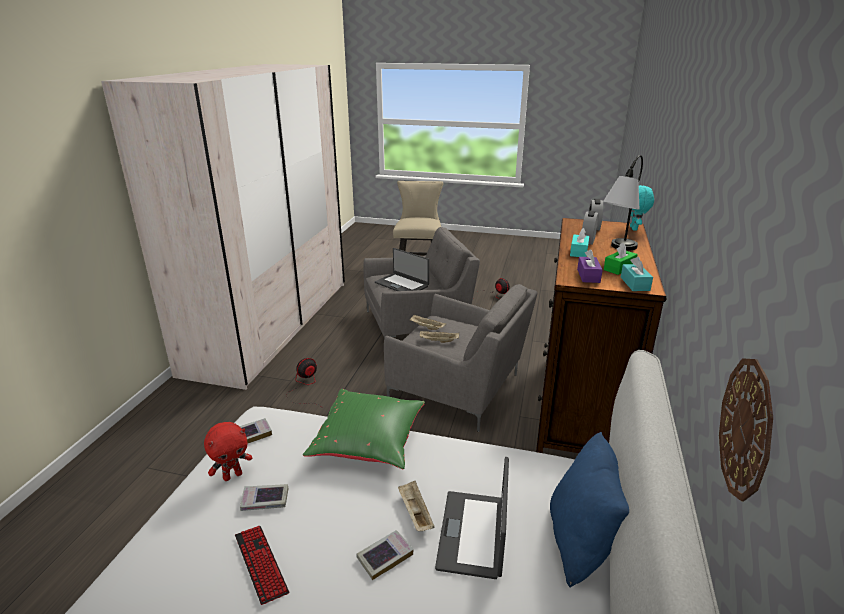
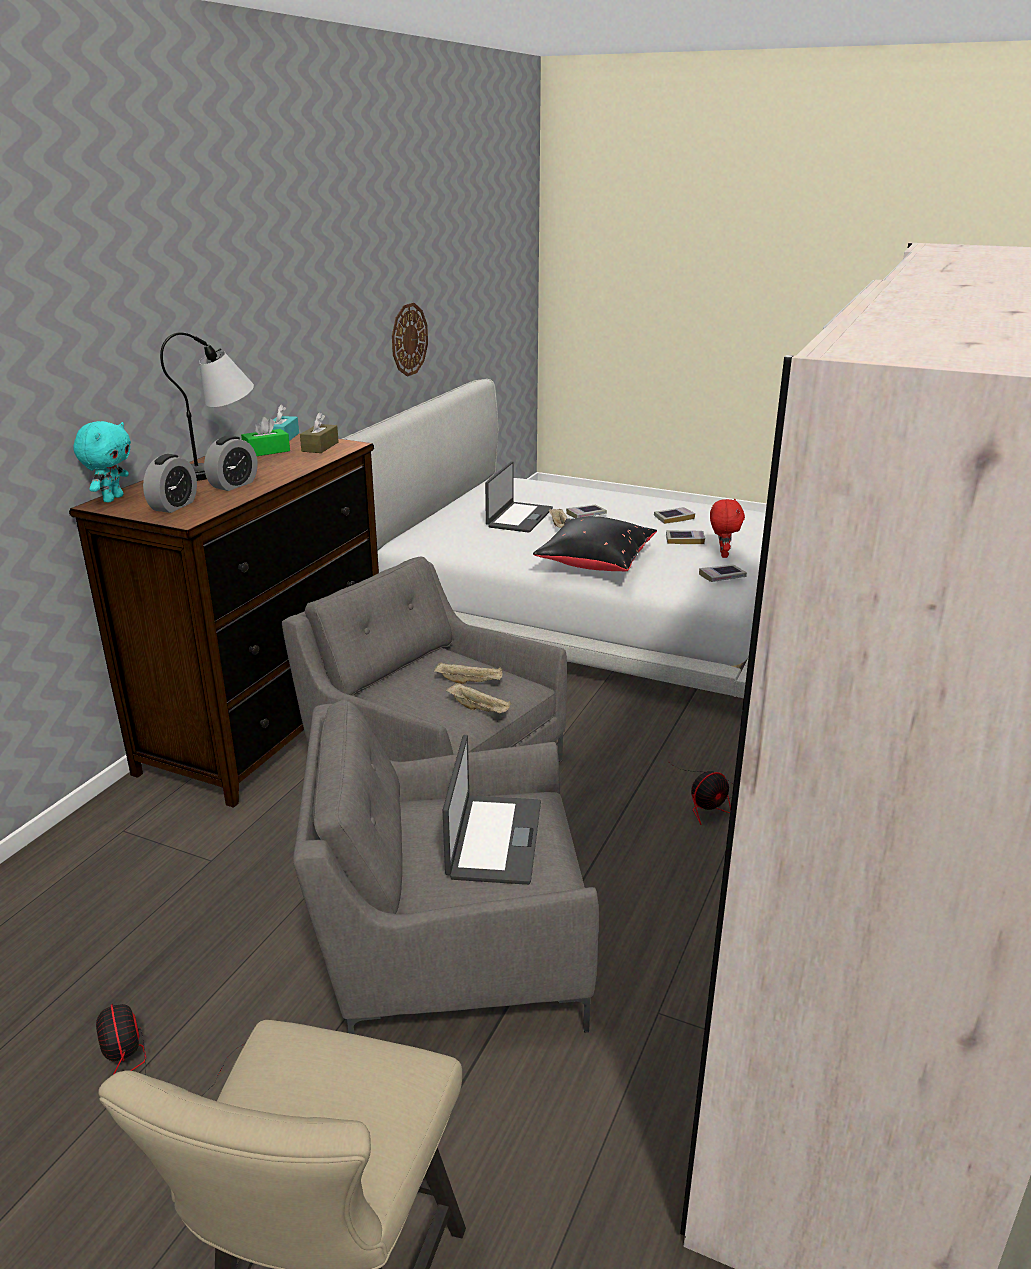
camera: 170 degrees left, 0 degrees up
red plush toy [204,422,252,481] -> red plush toy turned 120 degrees clockwise [710,499,745,558]
keyboard [235,526,289,605] -> book [654,507,695,524]
green pillow [303,389,425,469] -> black pillow [533,516,657,572]
laptop [375,248,429,291] -> laptop turned 45 degrees clockwise [442,735,541,885]
blue pillow [550,432,629,588] -> none
turquoise tissue box [570,228,589,257] -> none
purple tissue box [577,249,603,283] -> brown tissue box [300,412,339,453]

